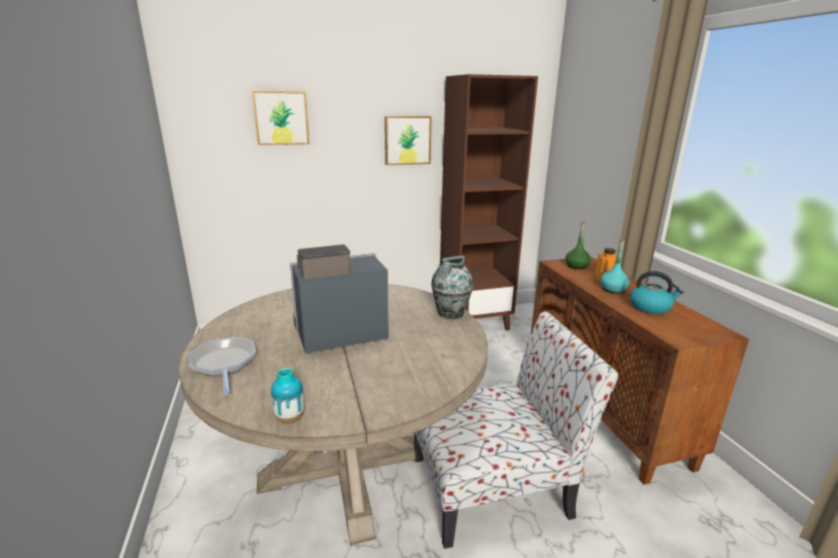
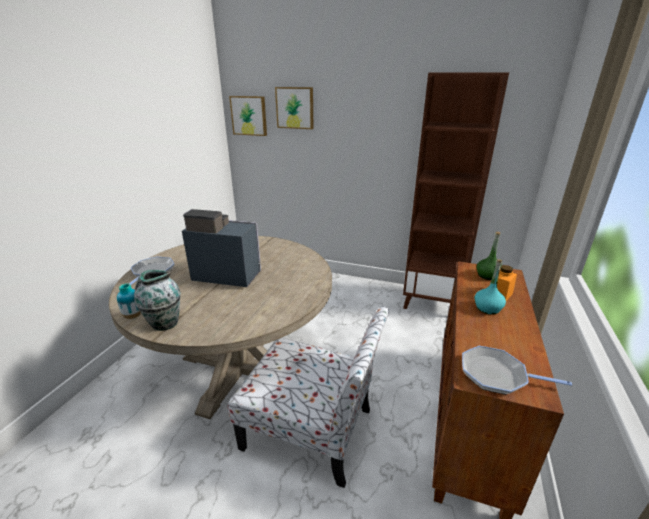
camera: 35 degrees right, 5 degrees up
picture [385,116,432,165] -> picture moved to [229,96,267,136]
vase [431,256,473,319] -> vase moved to [134,270,181,331]
kettle [630,271,684,314] -> none
none -> frying pan [462,346,572,395]

